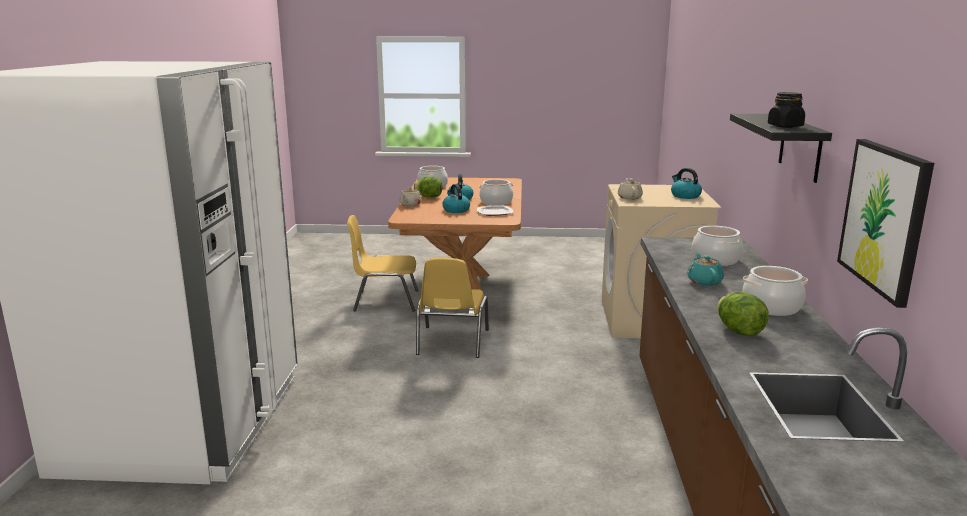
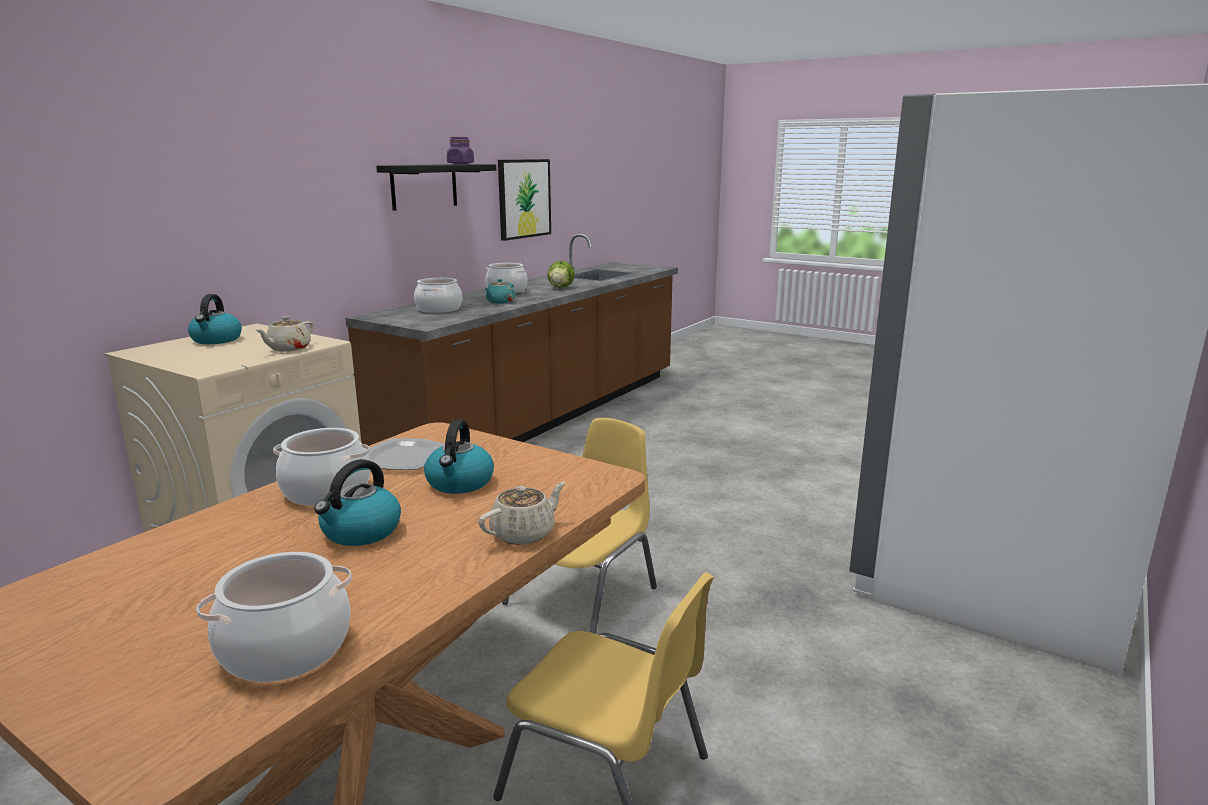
camera: 150 degrees left, 0 degrees up
lettuce [414,177,442,198] -> none
black jar [768,92,805,128] -> purple jar [447,137,474,164]

